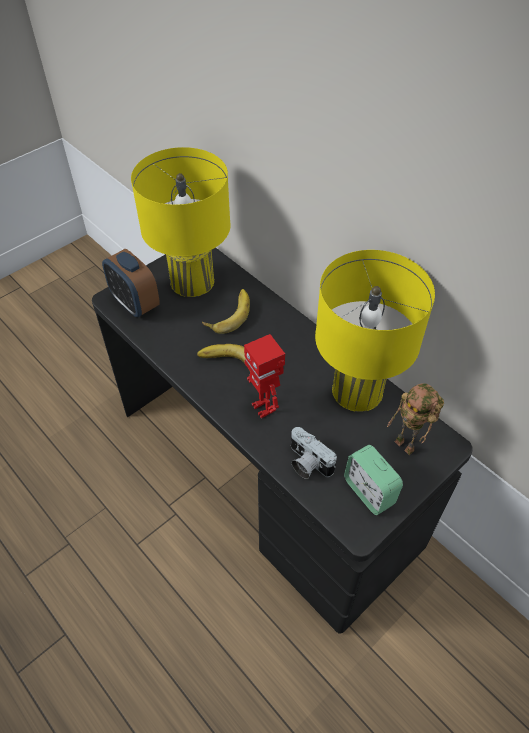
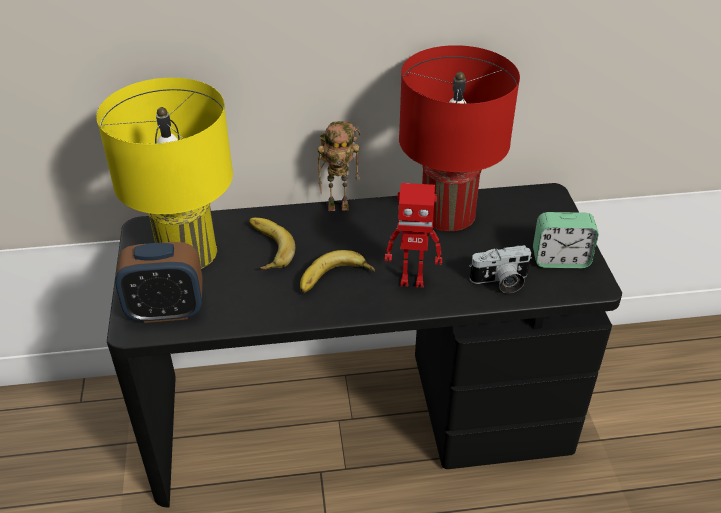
camera: 55 degrees left, 10 degrees down
yellow table lamp [315,250,435,412] -> red table lamp [399,45,520,231]
toy robot [387,383,444,455] -> toy robot moved to [318,121,360,211]

